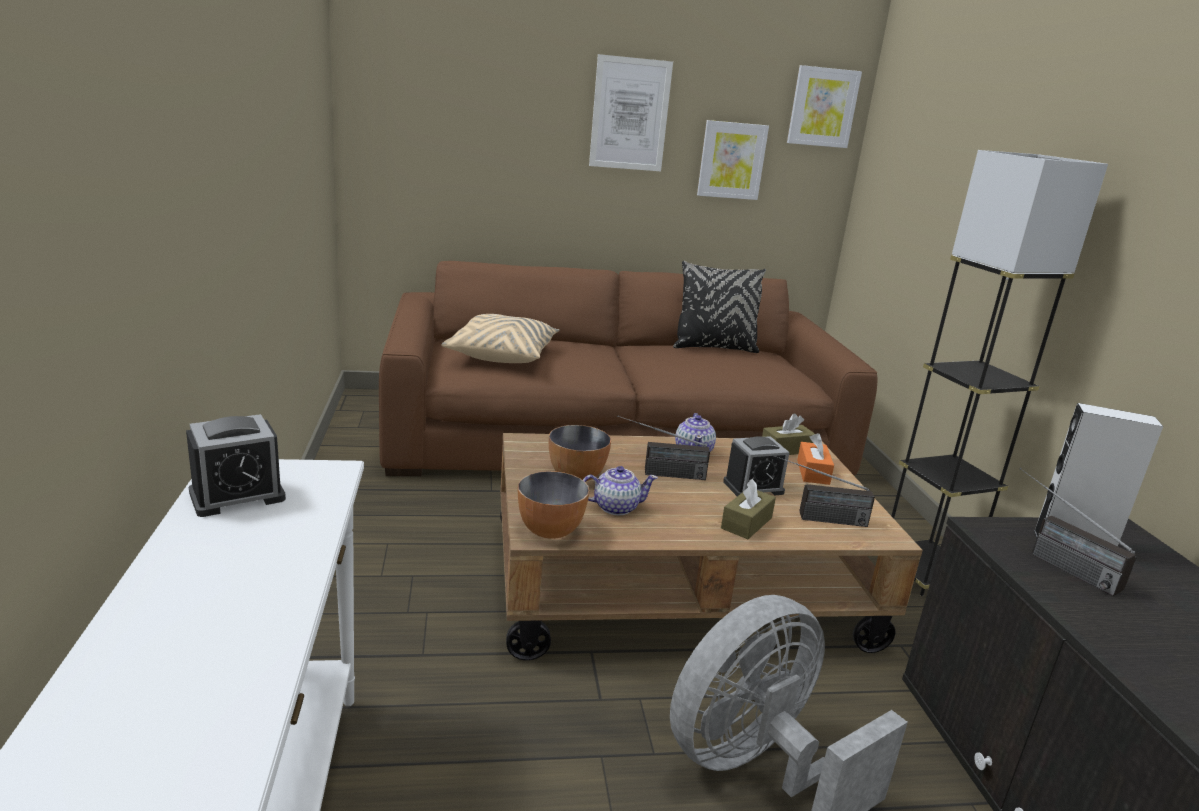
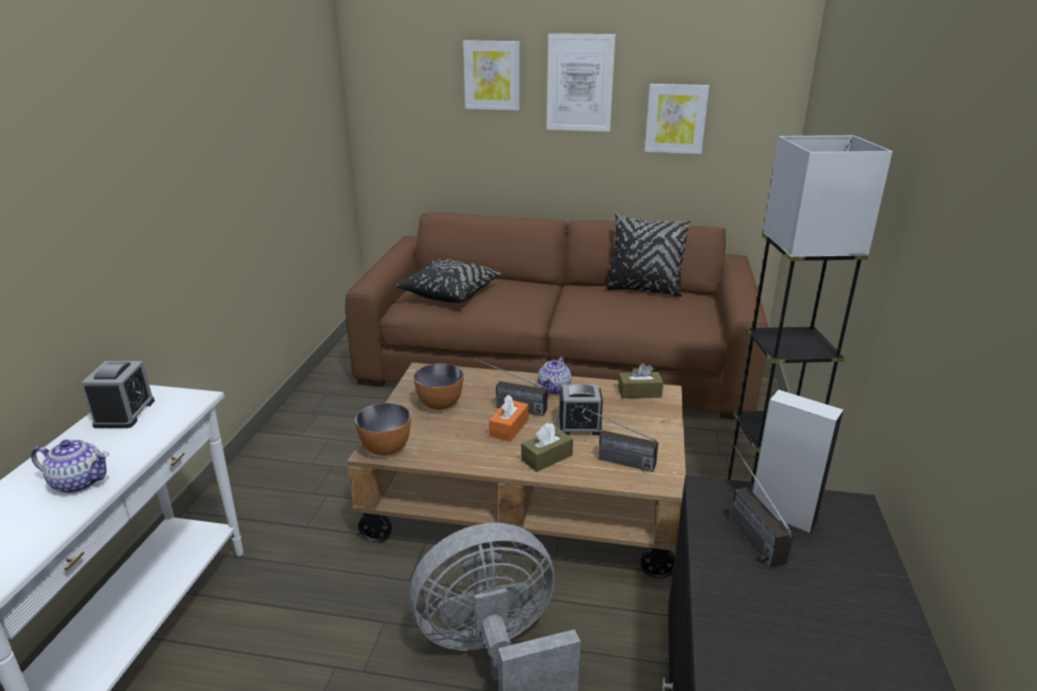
camera: 20 degrees right, 5 degrees up
alarm clock [186,414,286,517] -> alarm clock turned 75 degrees counterclockwise [81,361,155,428]
beige pillow [441,314,559,363] -> black pillow [396,259,502,303]
teapot [583,466,658,515] -> teapot moved to [31,440,109,493]
picture [787,65,862,148] -> picture moved to [463,40,520,110]
orange tissue box [797,433,834,485] -> orange tissue box moved to [489,395,529,442]

